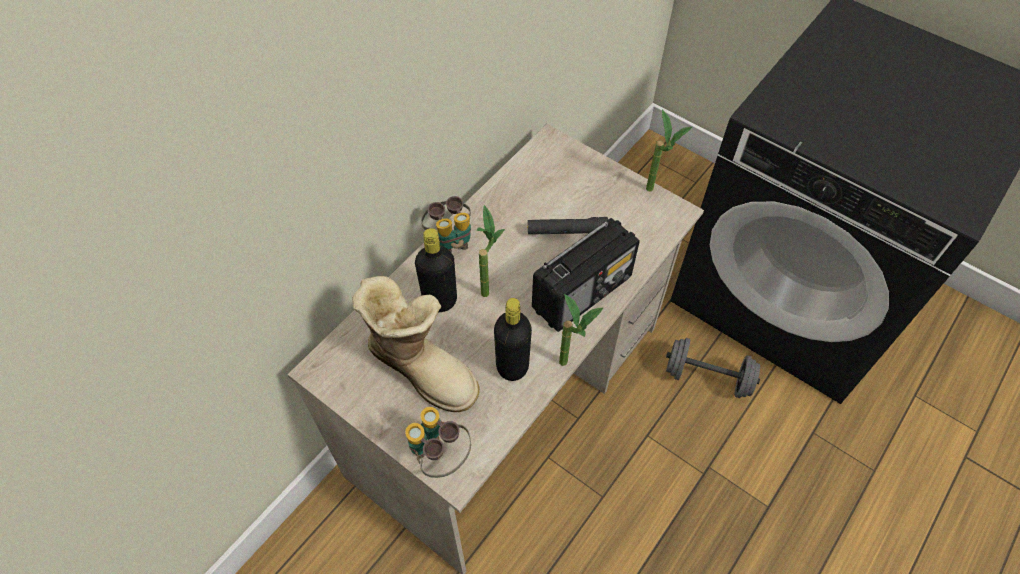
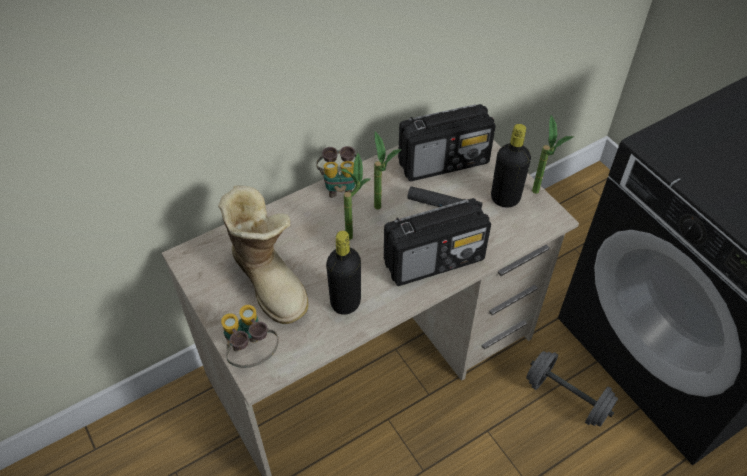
camera: 20 degrees right, 5 degrees down
black bottle [415,228,457,312] -> black bottle moved to [491,124,531,207]
potted plant [559,294,603,366] -> potted plant moved to [374,132,402,210]
none -> radio [398,104,496,181]

